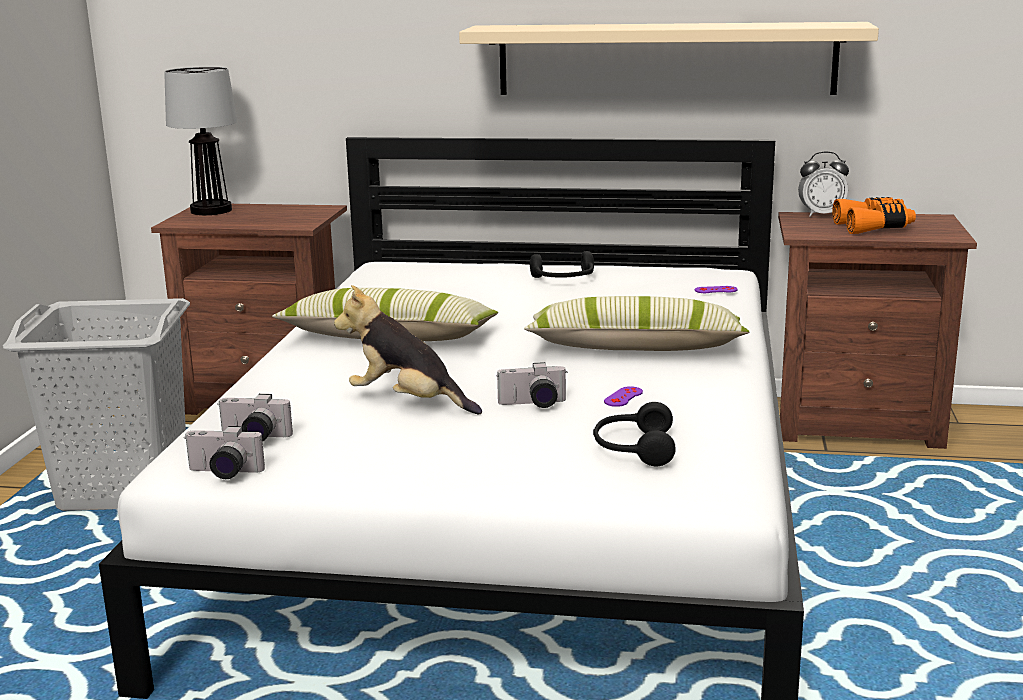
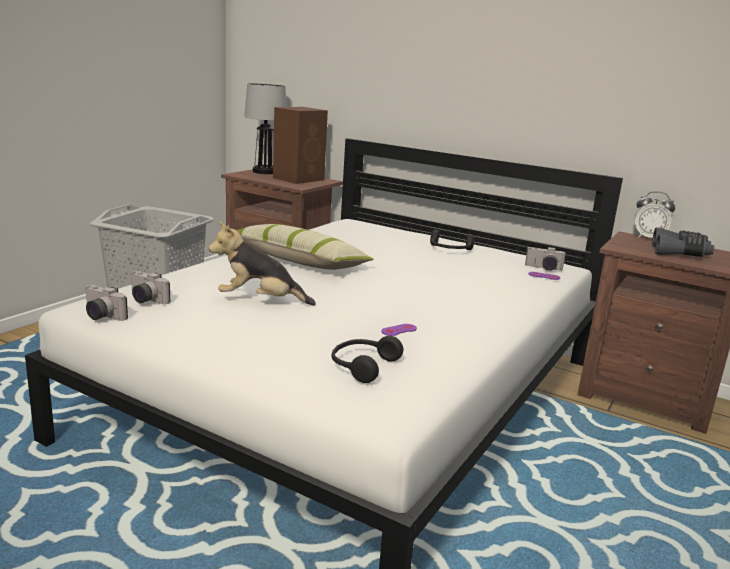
camera: 20 degrees right, 0 degrees up
plush toy [334,285,482,415] -> plush toy turned 45 degrees counterclockwise [209,222,316,305]
beige shelf [459,22,879,95] -> none
camera [497,362,566,408] -> camera moved to [525,247,566,271]
pillow [524,296,750,351] -> none
orange binoculars [832,197,916,234] -> grey binoculars [652,227,714,257]
none -> brown speaker [273,107,328,184]

